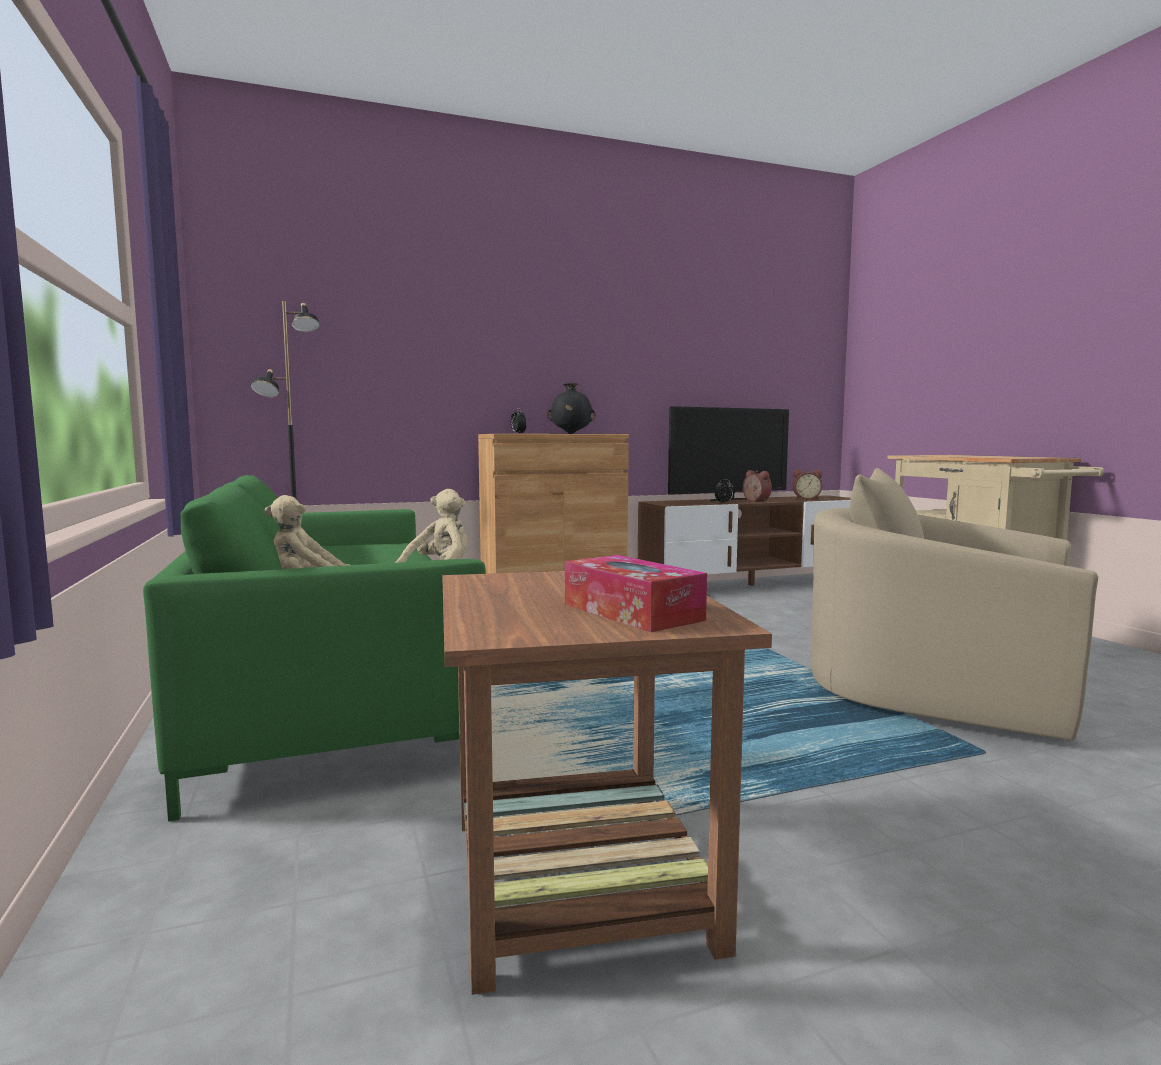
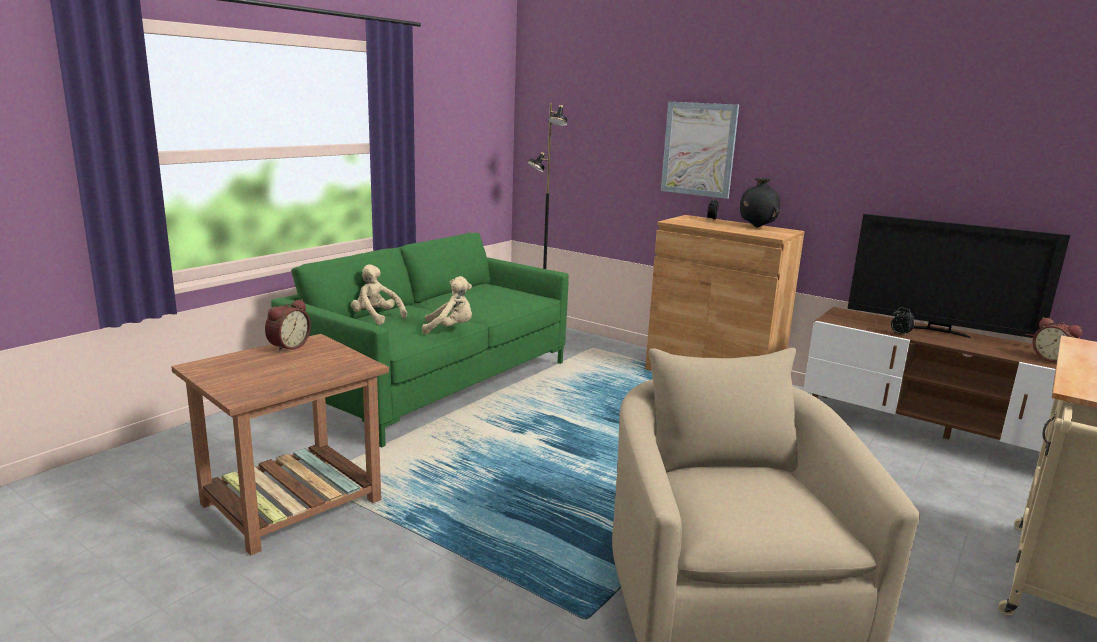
camera: 55 degrees right, 10 degrees up
tissue box [565,555,707,632] -> none
alarm clock [743,470,772,502] -> alarm clock moved to [265,299,311,352]
none -> picture [661,102,739,199]

